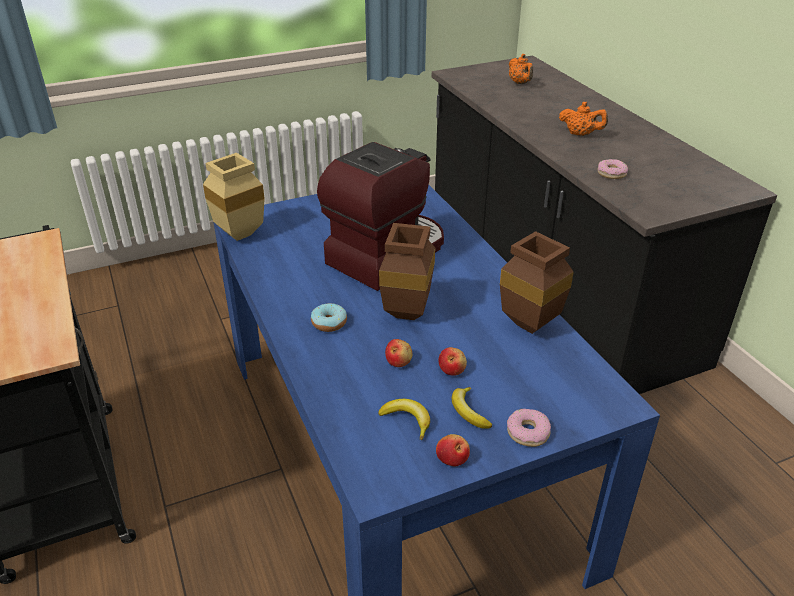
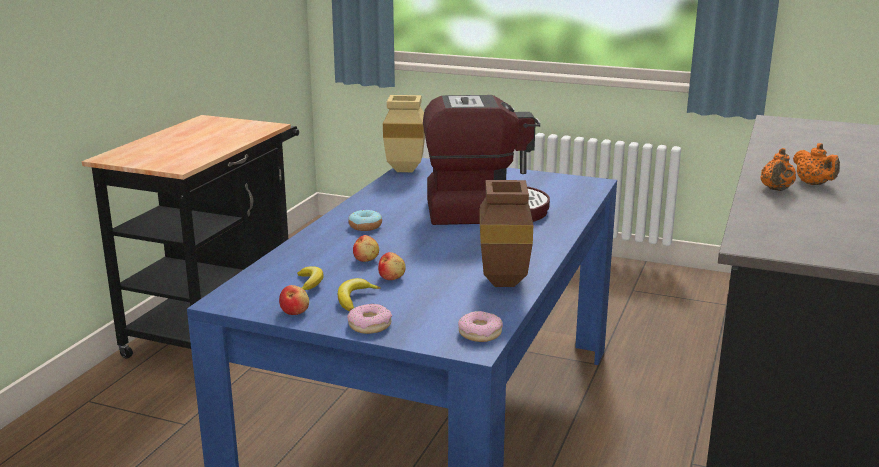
camera: 45 degrees right, 15 degrees down
brown vase [379,223,435,320] -> none
orange teapot [509,54,533,84] -> orange teapot moved to [760,148,796,191]
donut [598,159,628,179] -> donut moved to [458,311,503,342]

